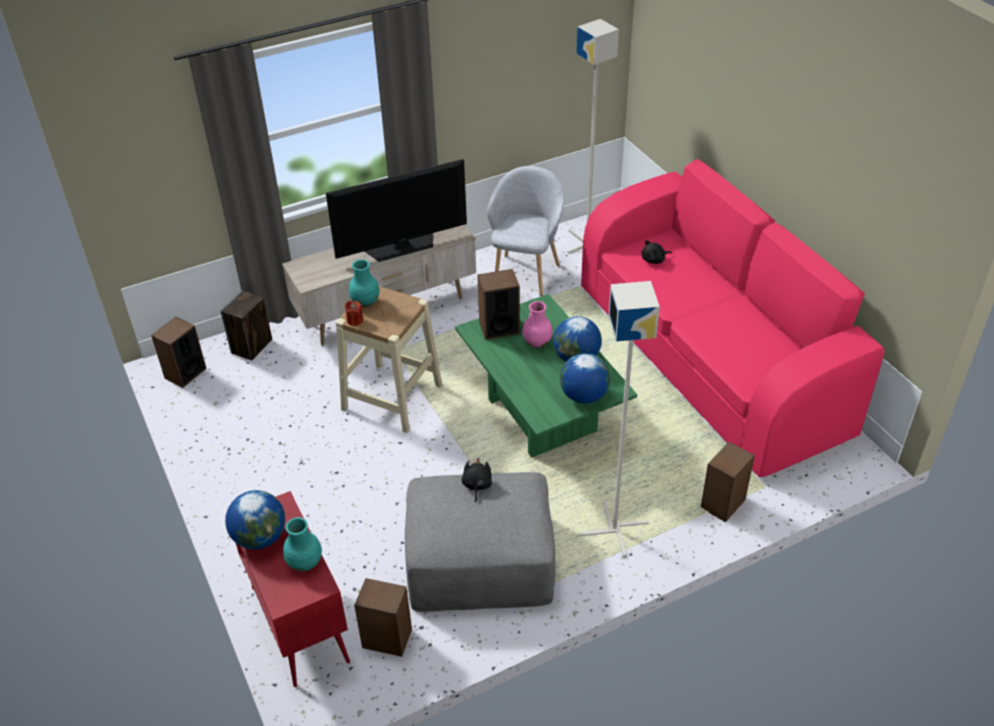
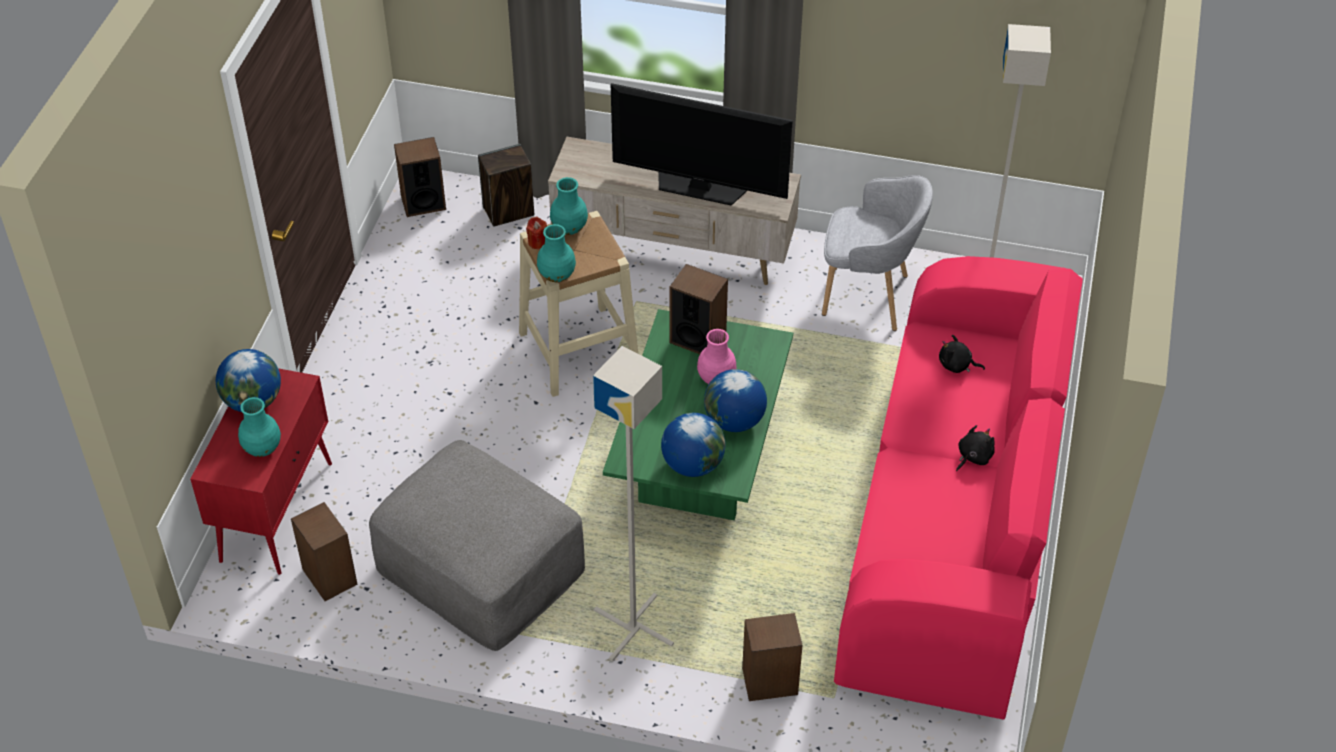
camera: 40 degrees right, 5 degrees up
black plush toy [461,458,492,503] -> black plush toy moved to [956,425,995,472]
grey armchair [487,166,564,296] -> grey armchair turned 45 degrees clockwise [822,175,933,331]
none -> turquoise vase [537,224,576,282]

